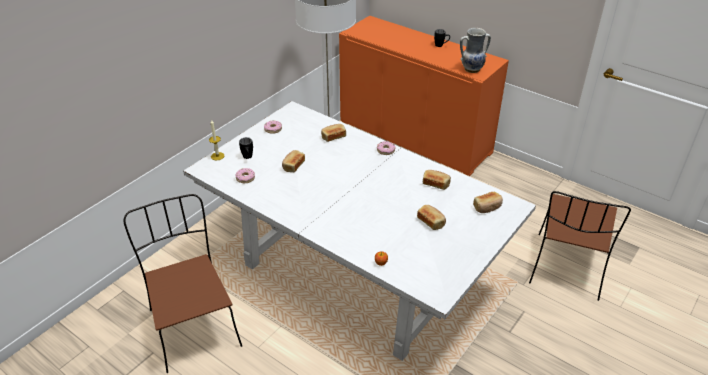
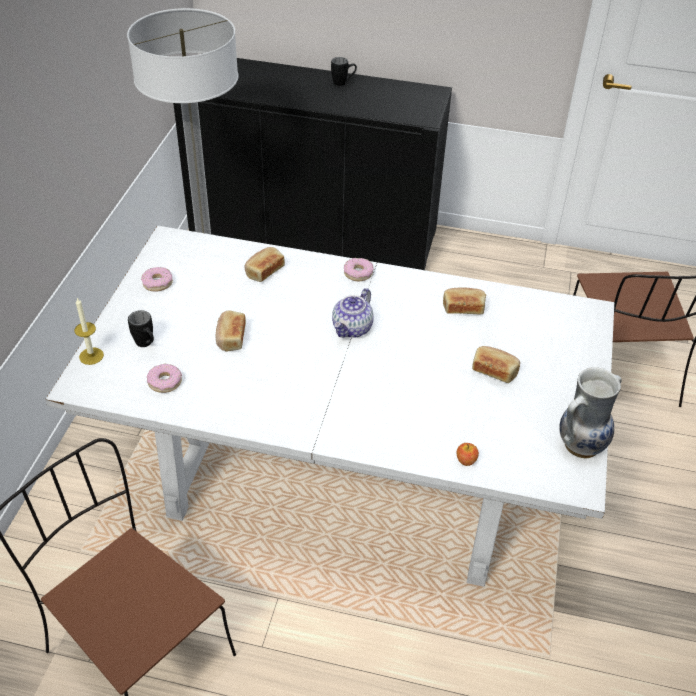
camera: 25 degrees left, 5 degrees up
orange cabinet [339,16,509,176] -> black cabinet [173,58,452,270]
vase [460,28,491,73] -> vase moved to [559,367,622,458]
bread [473,192,503,213] -> none
none -> teapot [332,288,374,338]

